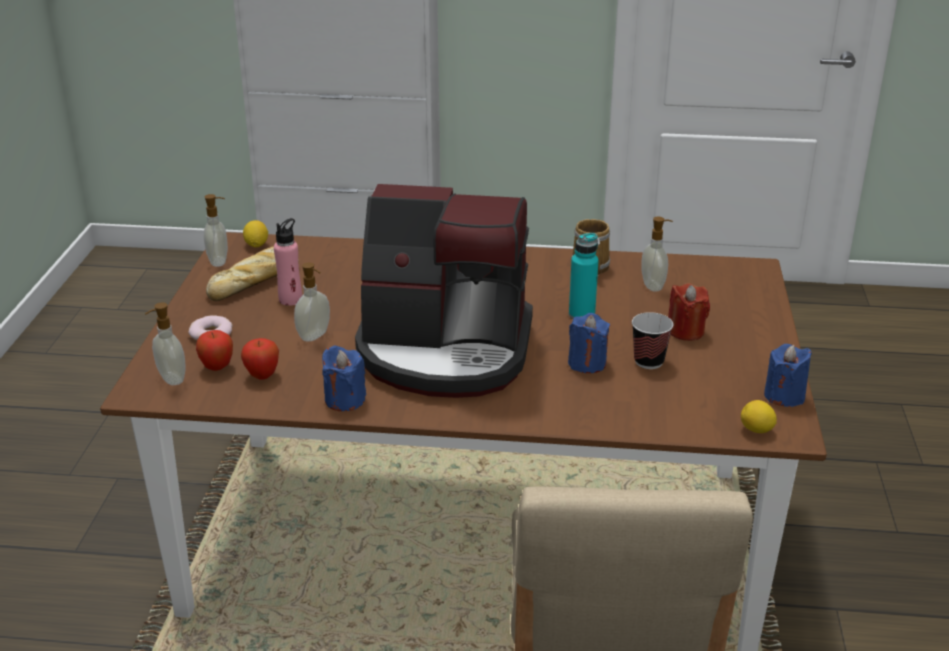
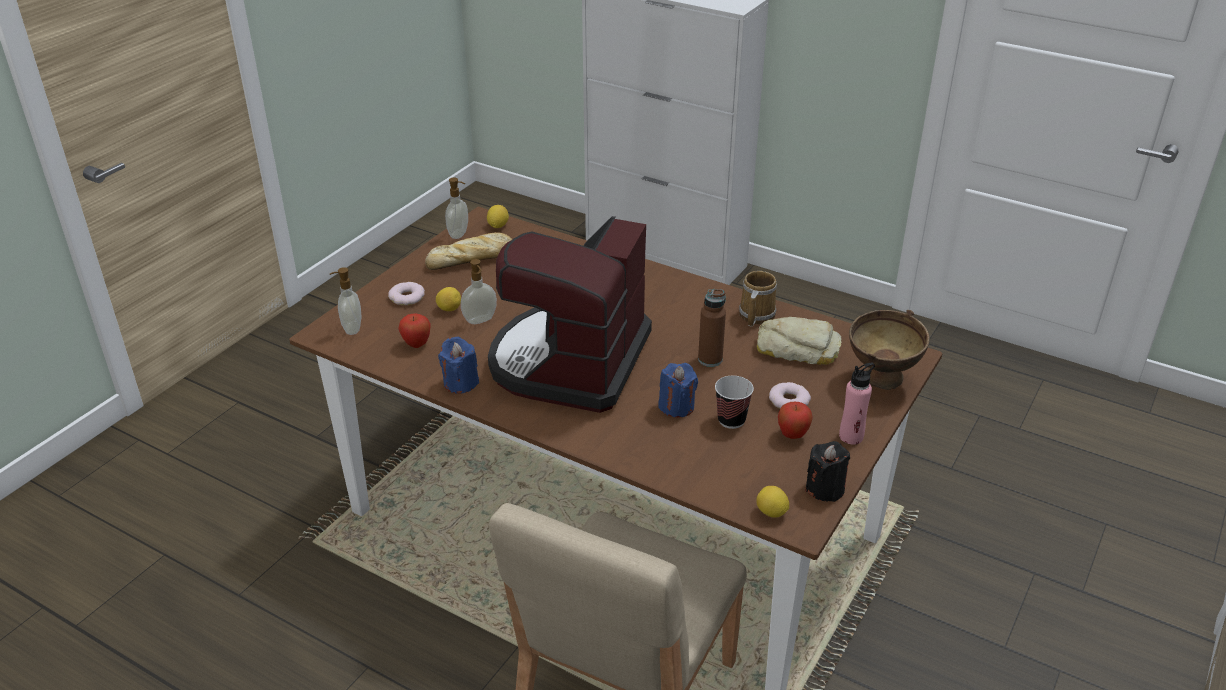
camera: 25 degrees right, 5 degrees up
apple [196,330,233,371] -> apple moved to [778,402,813,439]
pink bottle [274,218,302,306] -> pink bottle moved to [839,363,875,444]
coffee machine [355,184,533,398] -> coffee machine turned 75 degrees clockwise [488,216,652,413]
turquoise bottle [569,233,599,319] -> brown bottle [698,289,726,367]
soap dispenser [641,217,673,291] -> bread [757,317,842,365]
red candle [668,283,710,341] -> donut [769,382,811,409]
blue candle [764,344,812,407] -> black candle [805,441,850,502]
none -> lemon [436,287,461,311]
none -> brown bowl [849,310,930,390]

